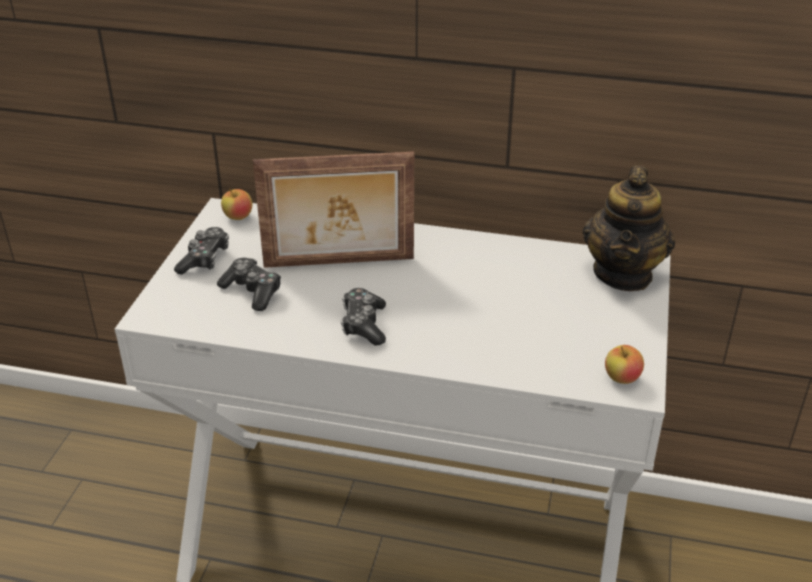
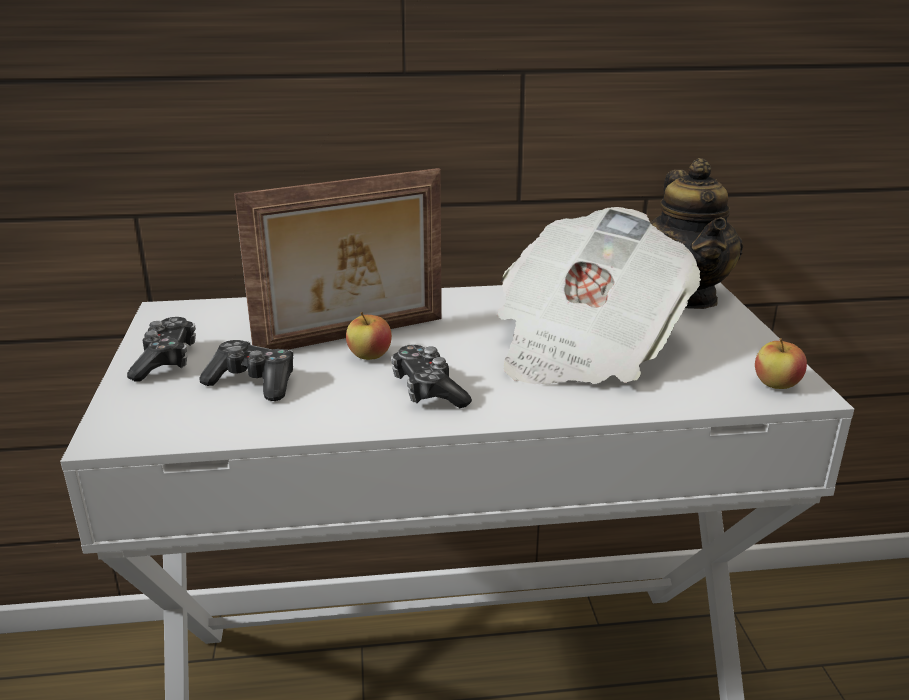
camera: 20 degrees left, 10 degrees down
apple [221,188,252,220] -> apple moved to [346,312,392,360]
none -> newspaper [497,207,701,384]

